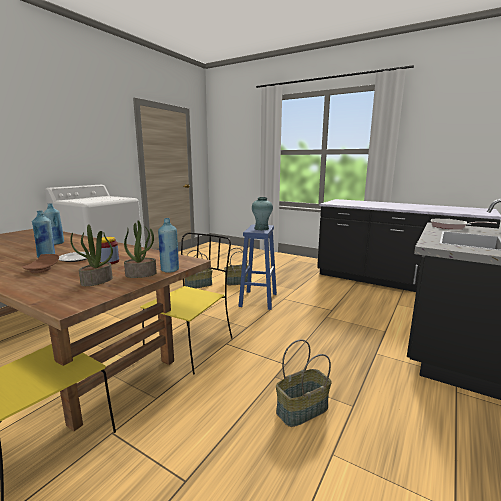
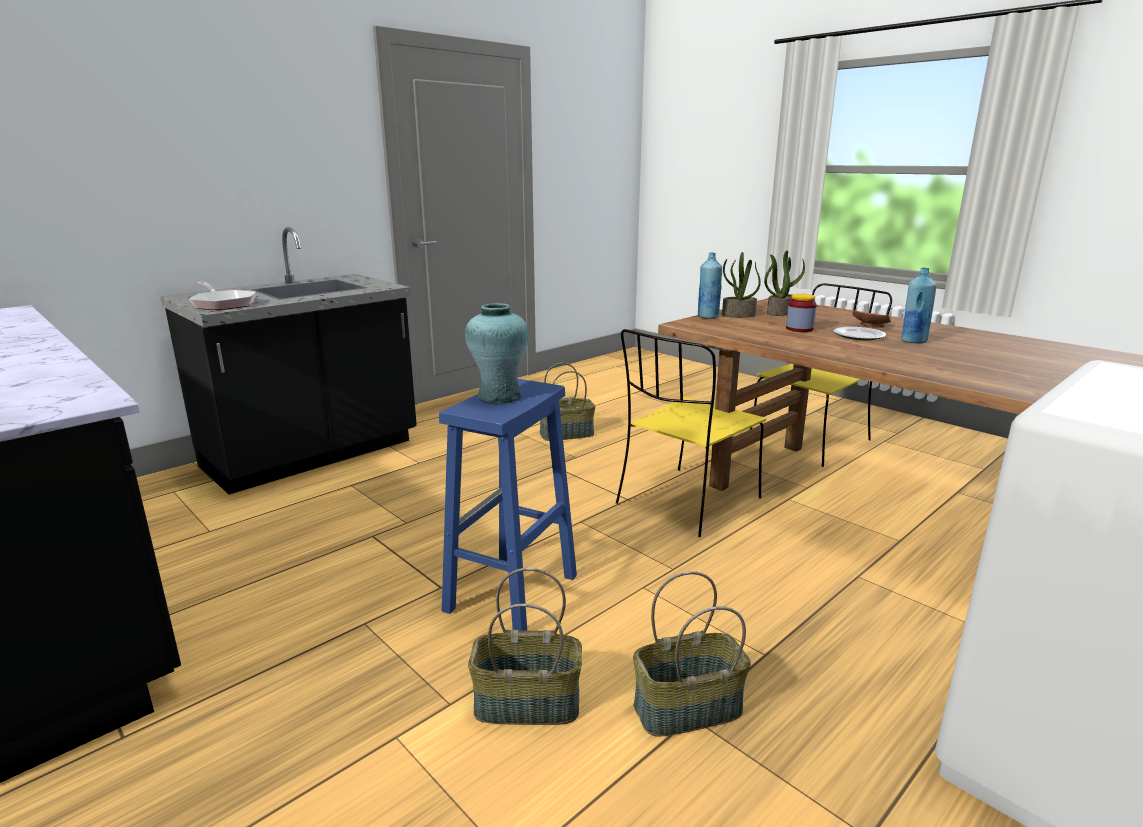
camera: 165 degrees left, 5 degrees up
blue bottle [44,203,64,245] -> none

